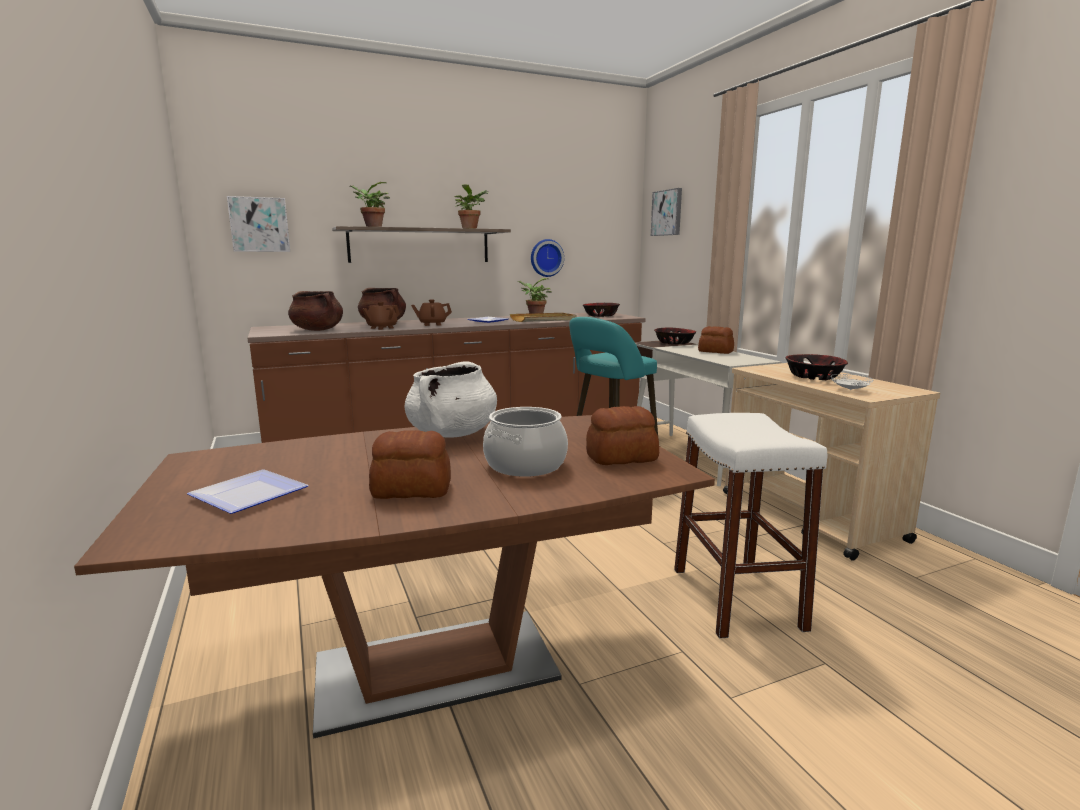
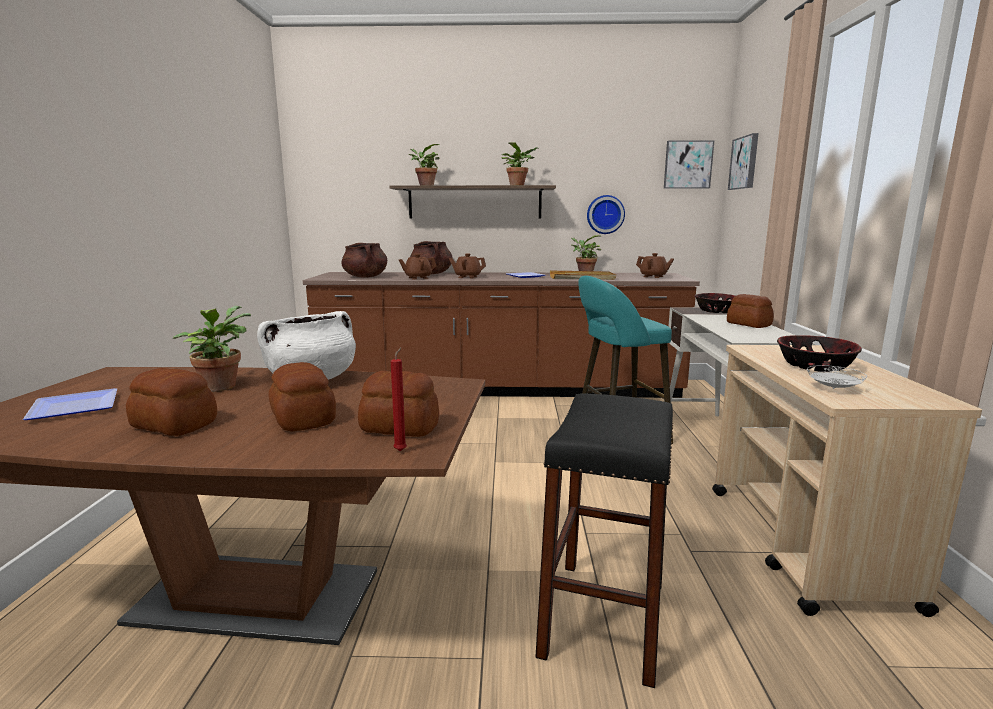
camera: 25 degrees right, 0 degrees up
picture [227,196,290,252] -> picture moved to [664,140,715,189]
cooking pot [483,407,568,477] -> bread [269,362,336,431]
bowl [583,303,620,317] -> brown teapot [636,253,674,278]
white stool [674,413,827,639] -> black stool [535,394,673,688]
none -> potted plant [173,306,251,392]
none -> red candle [391,347,407,451]

